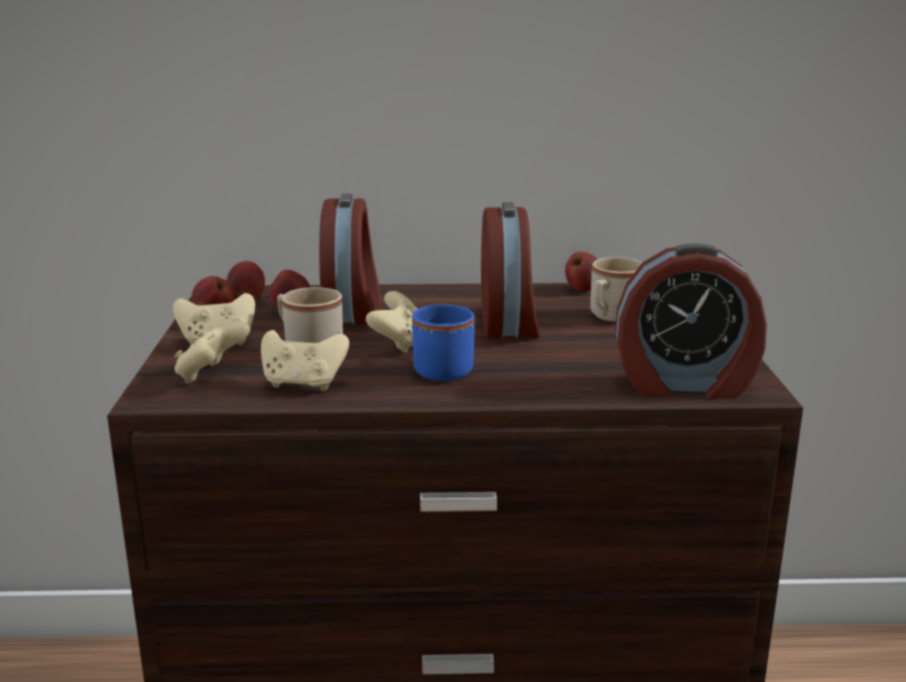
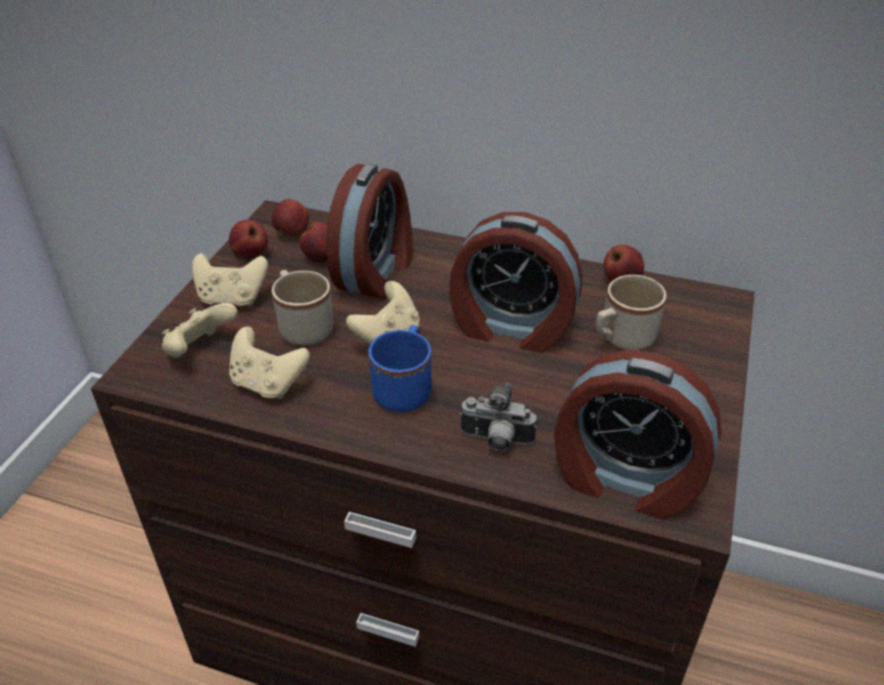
camera: 20 degrees right, 20 degrees up
alarm clock [481,202,541,338] -> alarm clock turned 90 degrees clockwise [449,212,583,353]
none -> camera [459,383,537,451]

